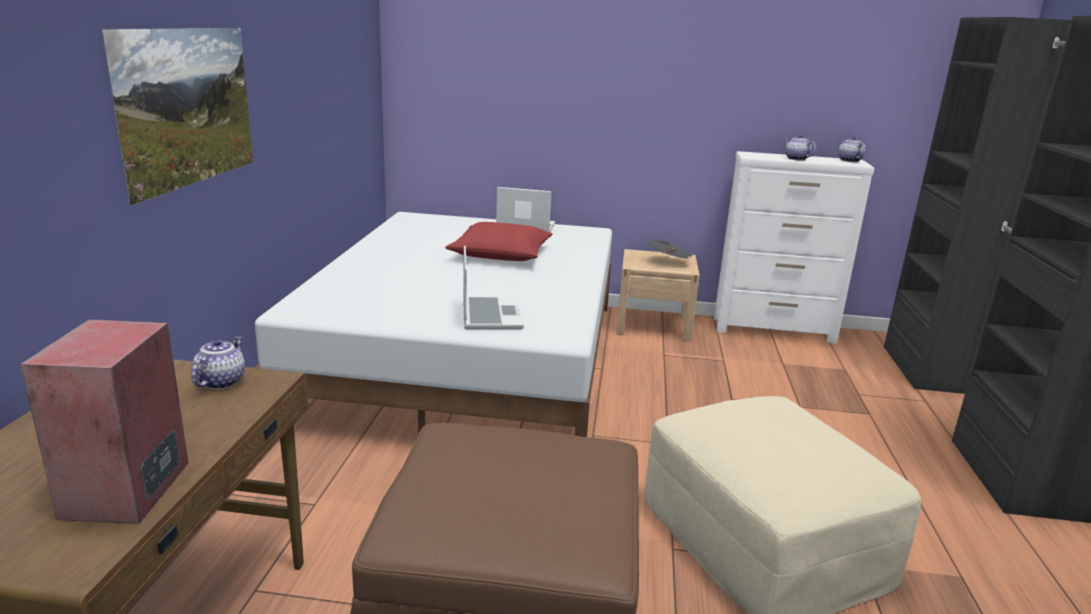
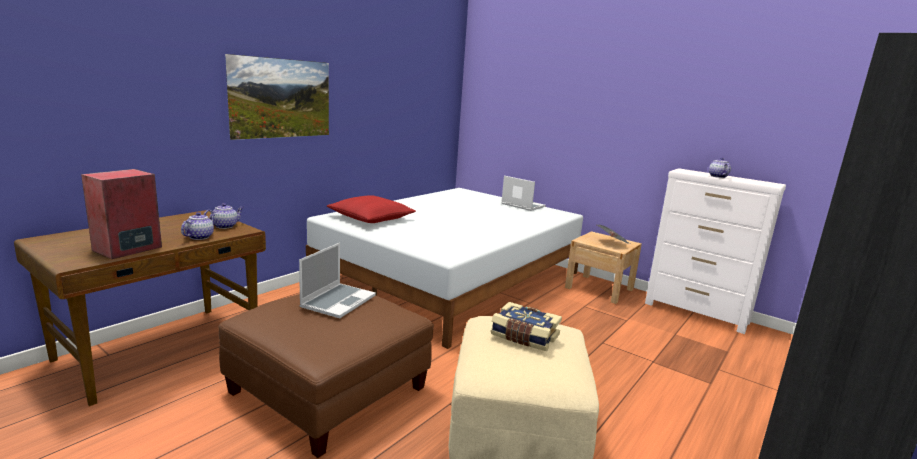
camera: 30 degrees right, 5 degrees down
red pillow [445,222,553,261] -> red pillow moved to [327,195,416,223]
laptop [463,246,524,329] -> laptop moved to [299,243,376,318]
teapot [838,136,866,162] -> teapot moved to [181,212,215,240]
none -> book [491,302,562,351]

